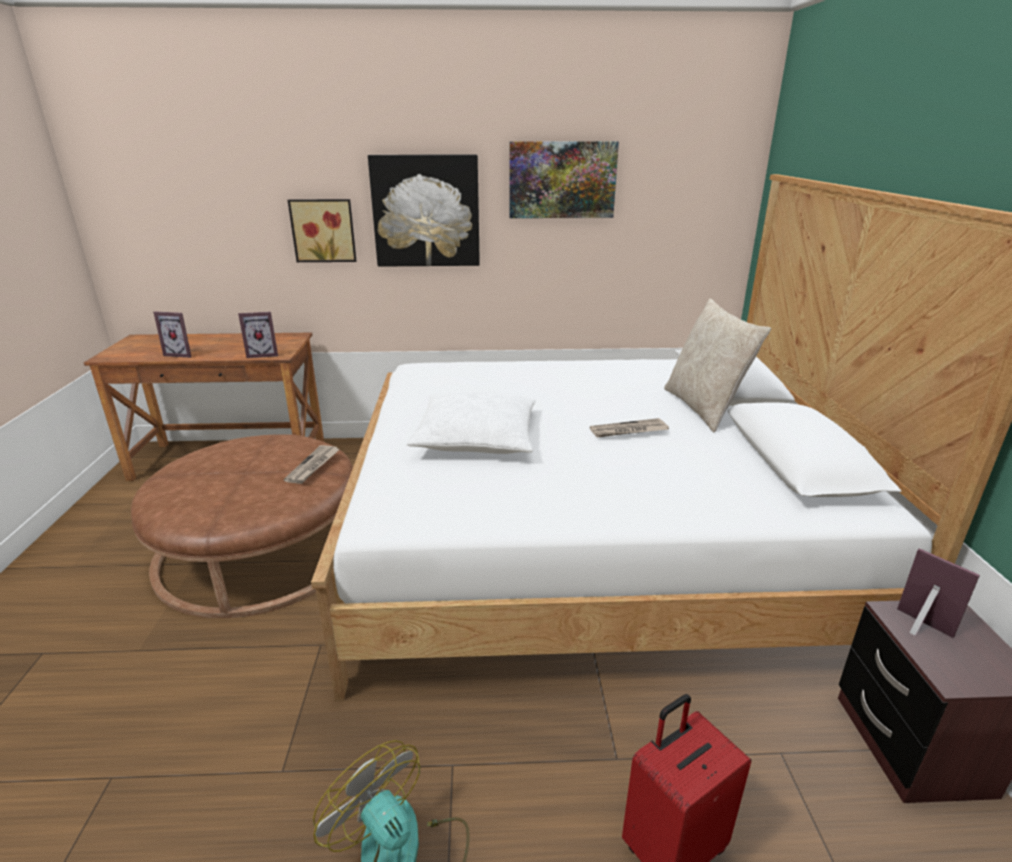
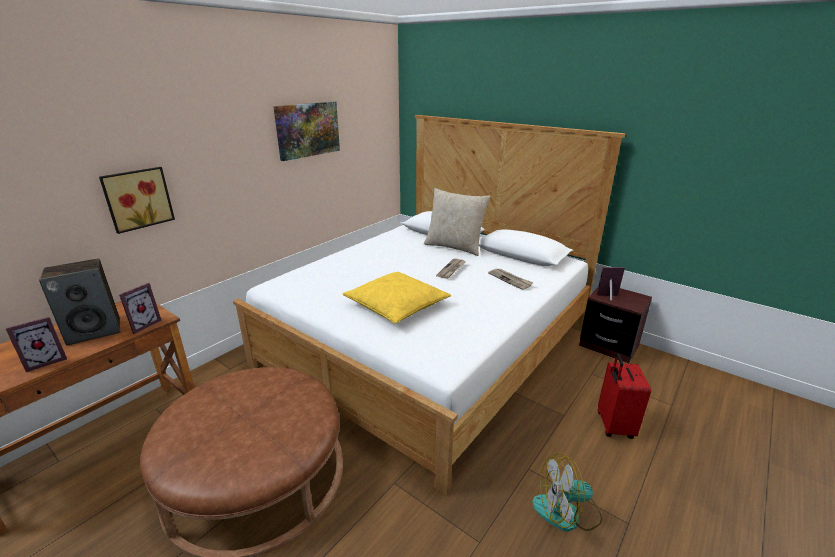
camera: 50 degrees left, 0 degrees up
newspaper [284,445,340,484] -> newspaper moved to [488,268,533,290]
picture [368,155,480,267] -> none
white pillow [407,391,536,454] -> yellow pillow [343,272,451,324]
none -> speaker [39,258,120,346]

